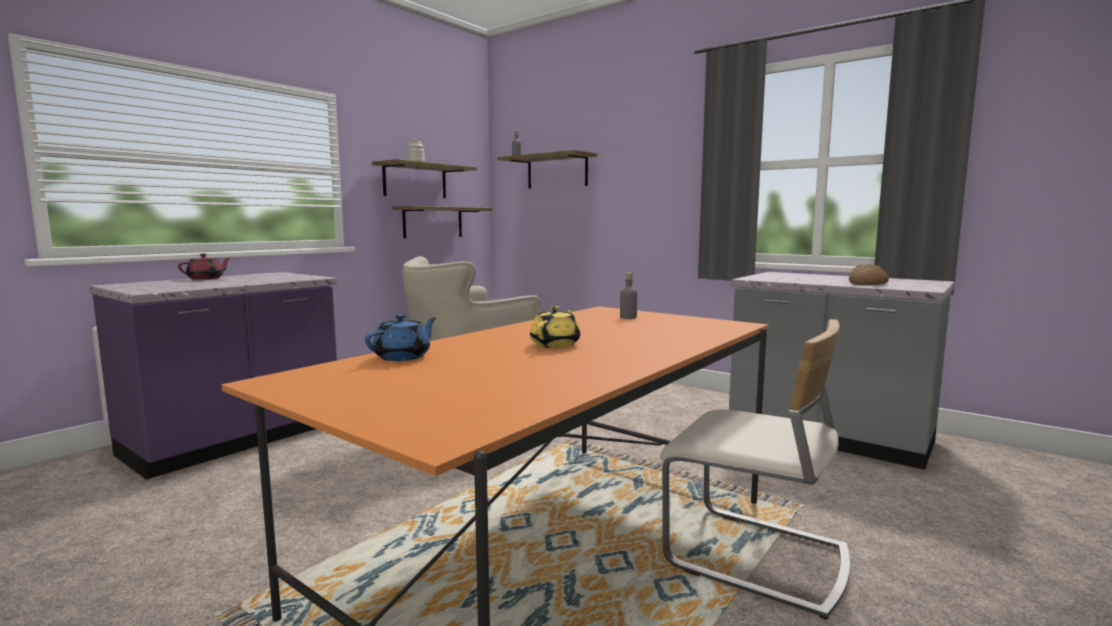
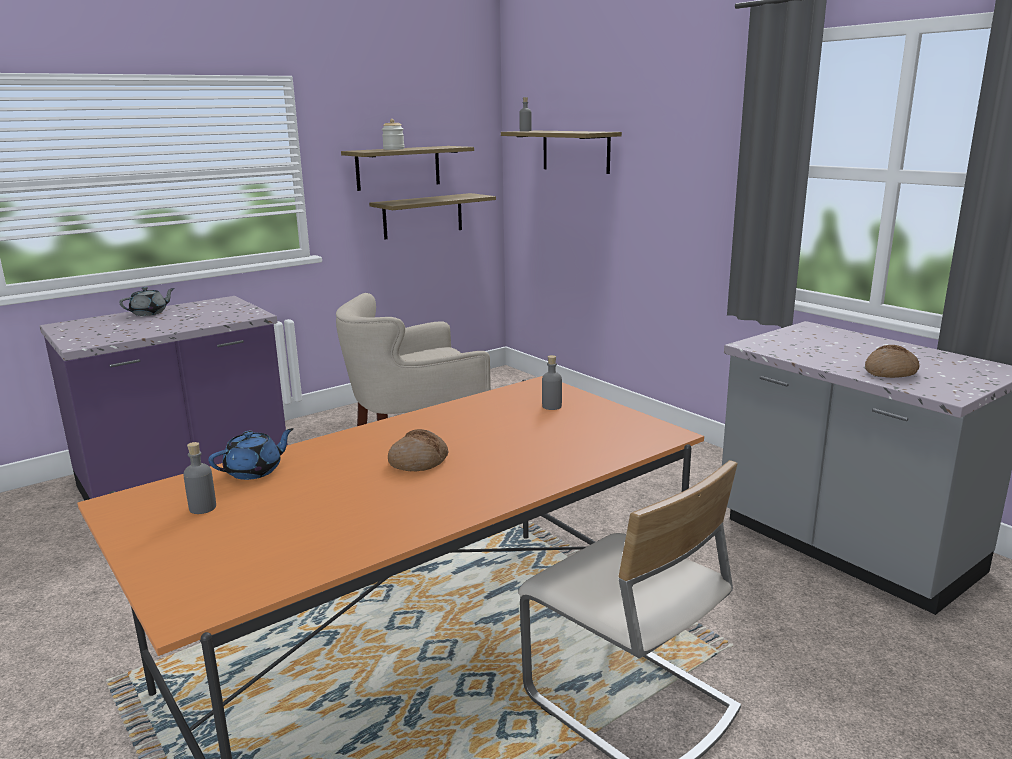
camera: 15 degrees right, 10 degrees up
red teapot [178,254,230,280] -> grey teapot [119,287,175,316]
yellow teapot [530,306,580,348] -> bread [388,429,449,471]
none -> grey bottle [183,442,216,514]

